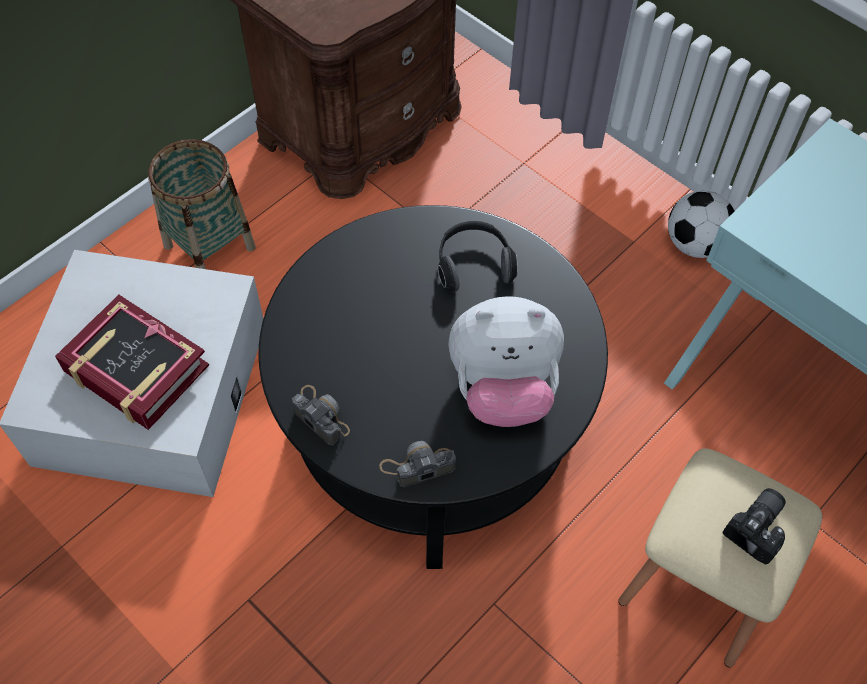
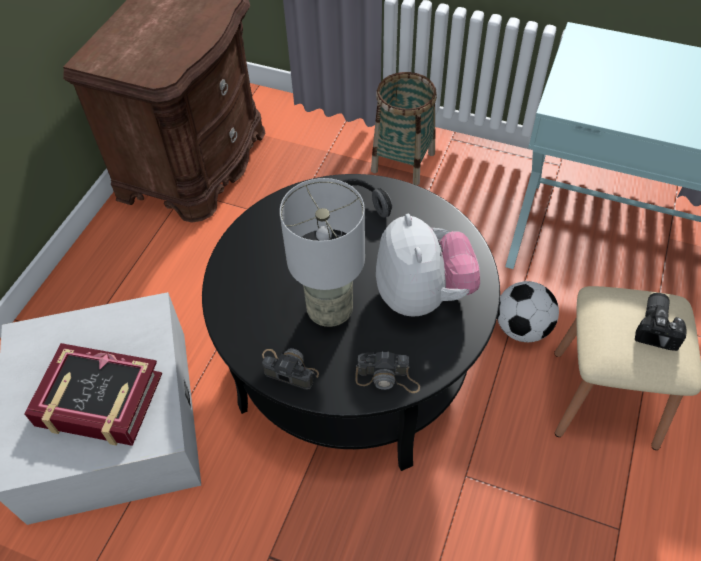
camera: 20 degrees left, 5 degrees down
basket [148,139,256,269] -> basket moved to [371,72,437,185]
camera [379,441,456,487] -> camera turned 135 degrees counterclockwise [355,351,420,393]
plush toy [448,296,564,427] -> plush toy turned 75 degrees counterclockwise [376,214,480,317]
football [668,190,734,258] -> football moved to [497,281,559,342]
none -> grey table lamp [280,178,365,327]

